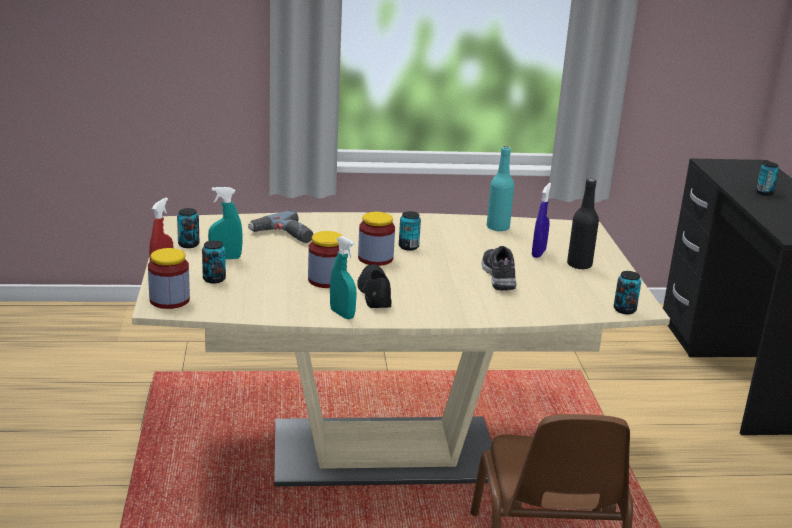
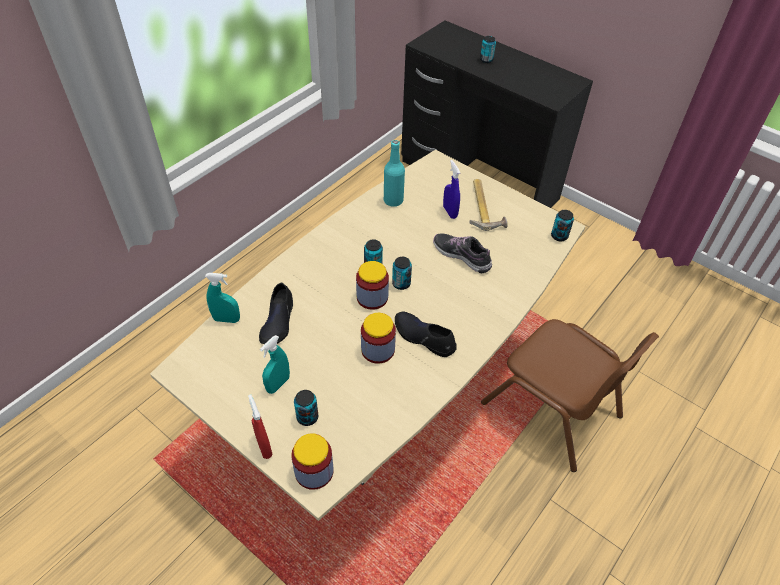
camera: 45 degrees left, 25 degrees up
can [177,208,199,248] -> can moved to [392,257,412,290]
power drill [248,210,313,243] -> black shoe [259,283,293,344]
turquoise spray bottle [330,236,357,319] -> turquoise spray bottle moved to [205,273,240,323]
black bottle [567,179,599,269] -> hammer [469,179,508,231]

